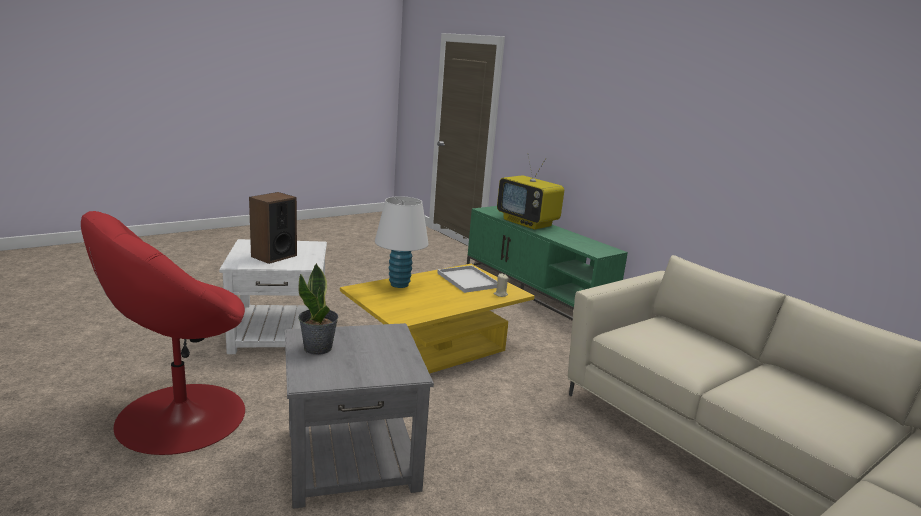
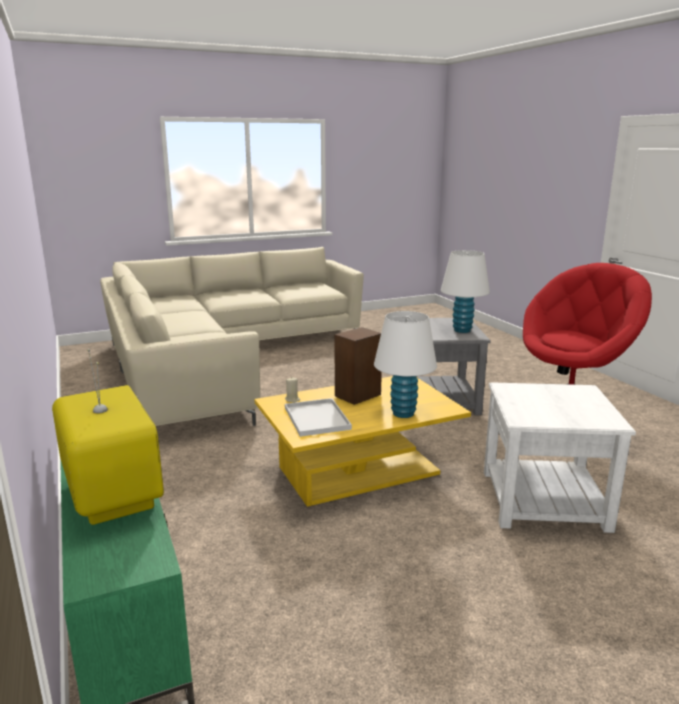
camera: 165 degrees left, 0 degrees up
speaker [249,192,297,264] -> speaker moved to [335,327,382,405]
potted plant [298,263,338,355] -> white table lamp [441,250,490,333]

